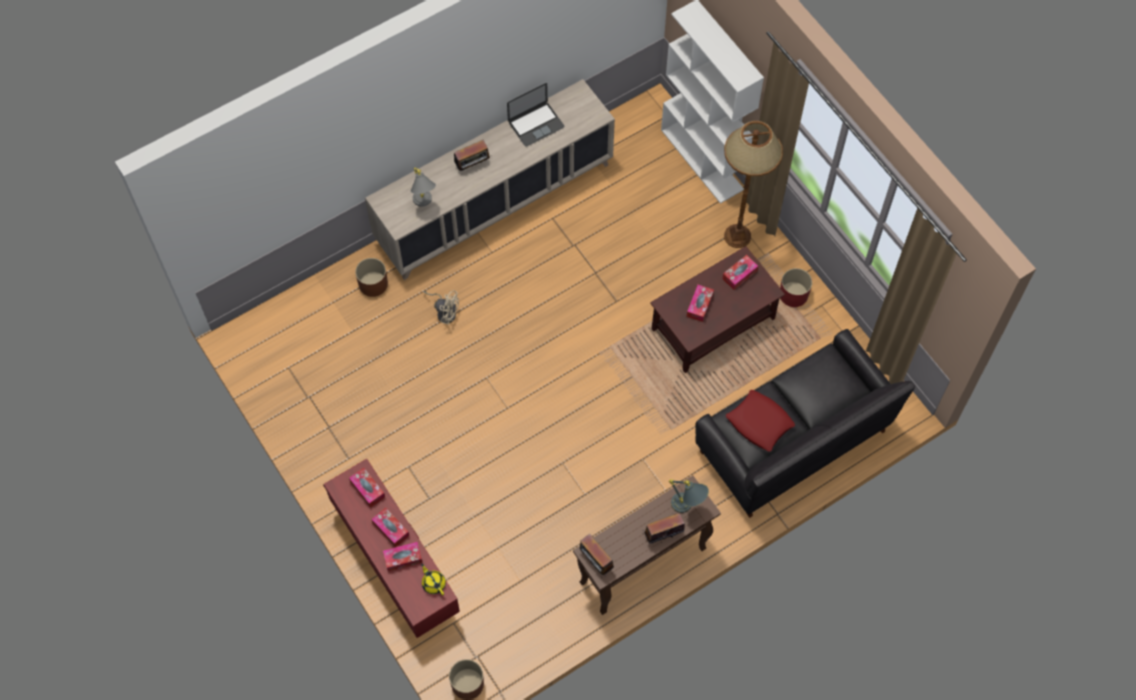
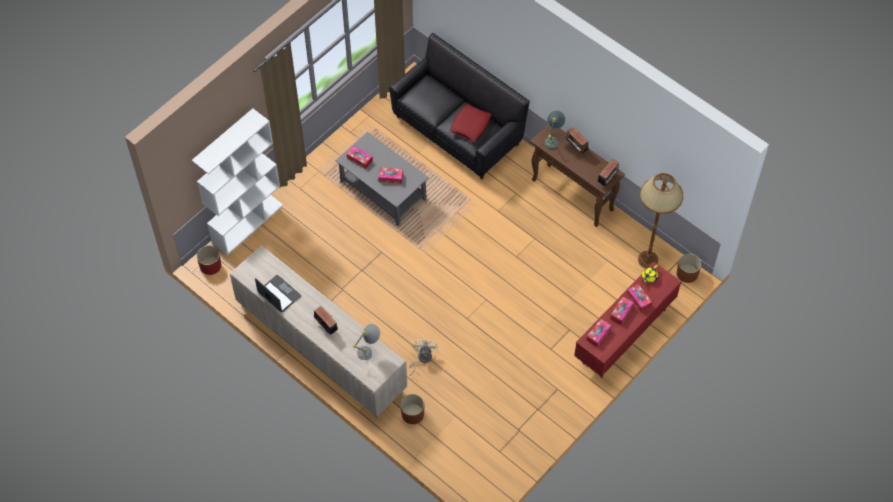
camera: 105 degrees left, 5 degrees down
brown coffee table [650,246,785,373] -> grey coffee table [335,132,429,226]
brown floor lamp [724,121,783,248] -> brown floor lamp moved to [638,173,683,268]
red planter [780,268,812,307] -> red planter moved to [197,246,221,275]

